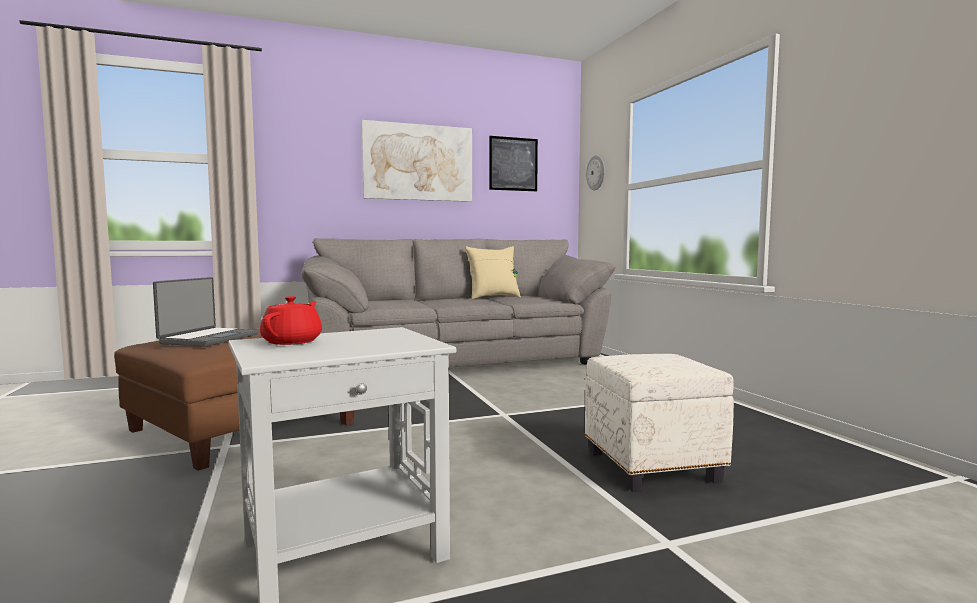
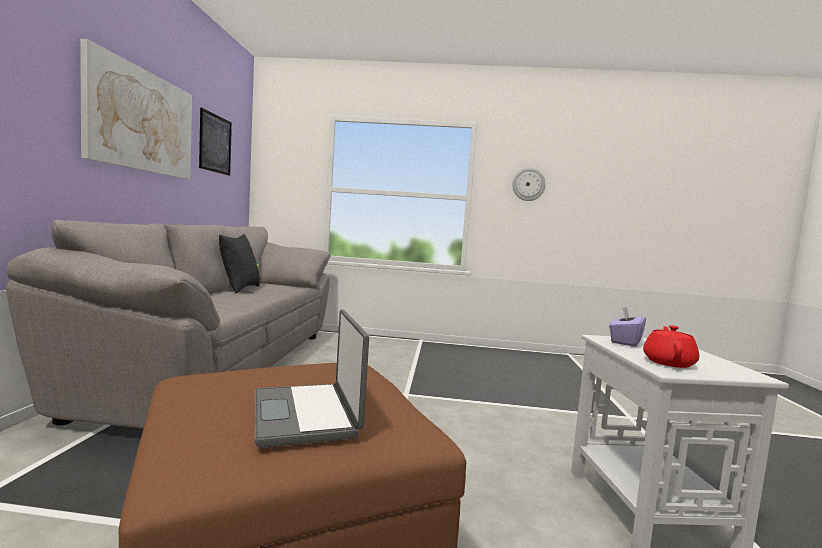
camera: 65 degrees left, 0 degrees up
laptop [153,277,259,347] -> laptop turned 150 degrees counterclockwise [255,309,369,448]
red teapot [260,296,322,345] -> red teapot turned 75 degrees clockwise [643,325,699,368]
beige pillow [465,246,521,299] -> black pillow [219,234,260,293]
white ottoman [585,354,734,492] -> none
wall clock [586,155,605,190] -> wall clock moved to [513,168,546,201]
none -> purple tissue box [609,306,646,347]

